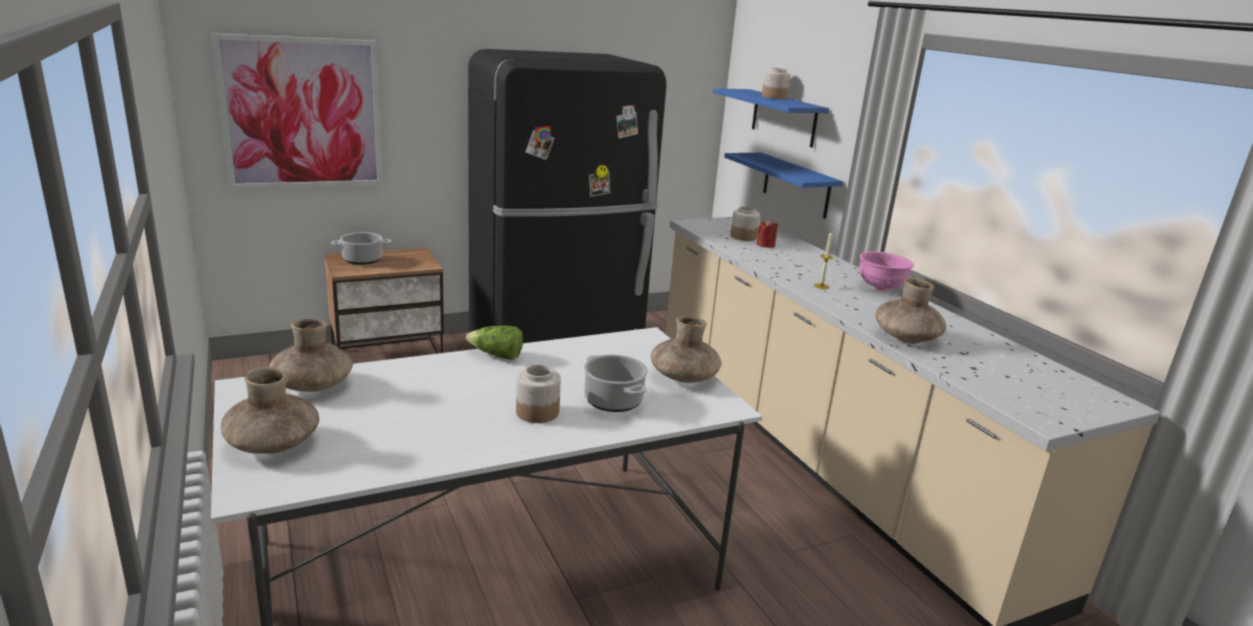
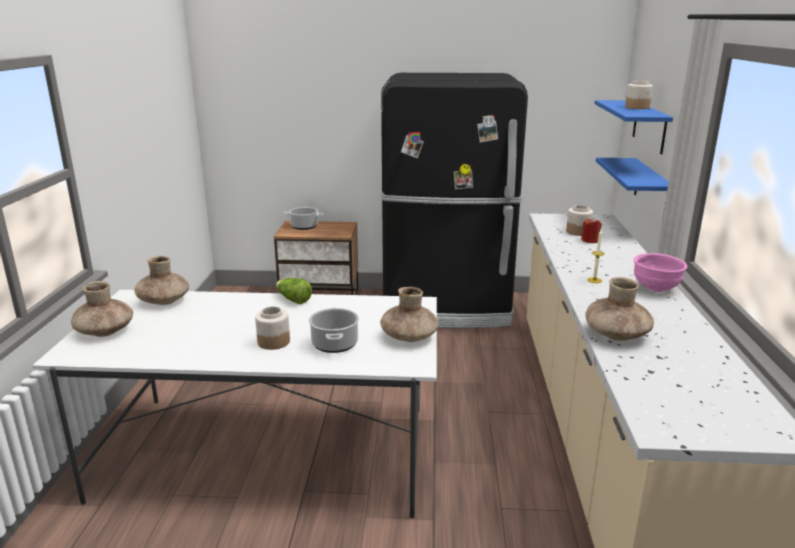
camera: 30 degrees right, 0 degrees up
picture [211,33,383,189] -> none

